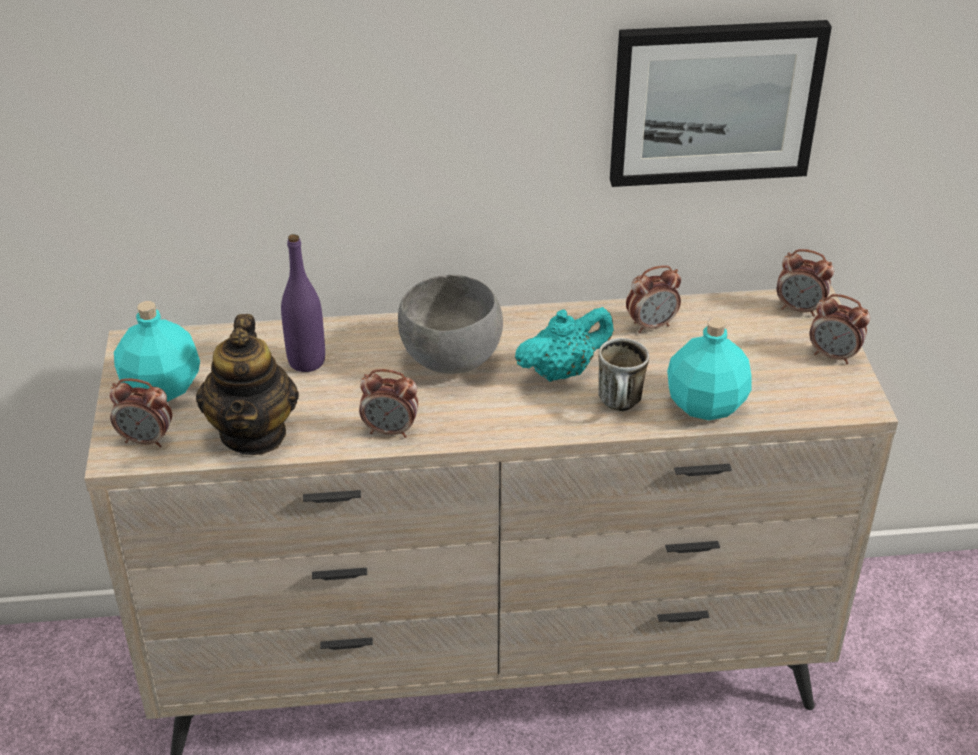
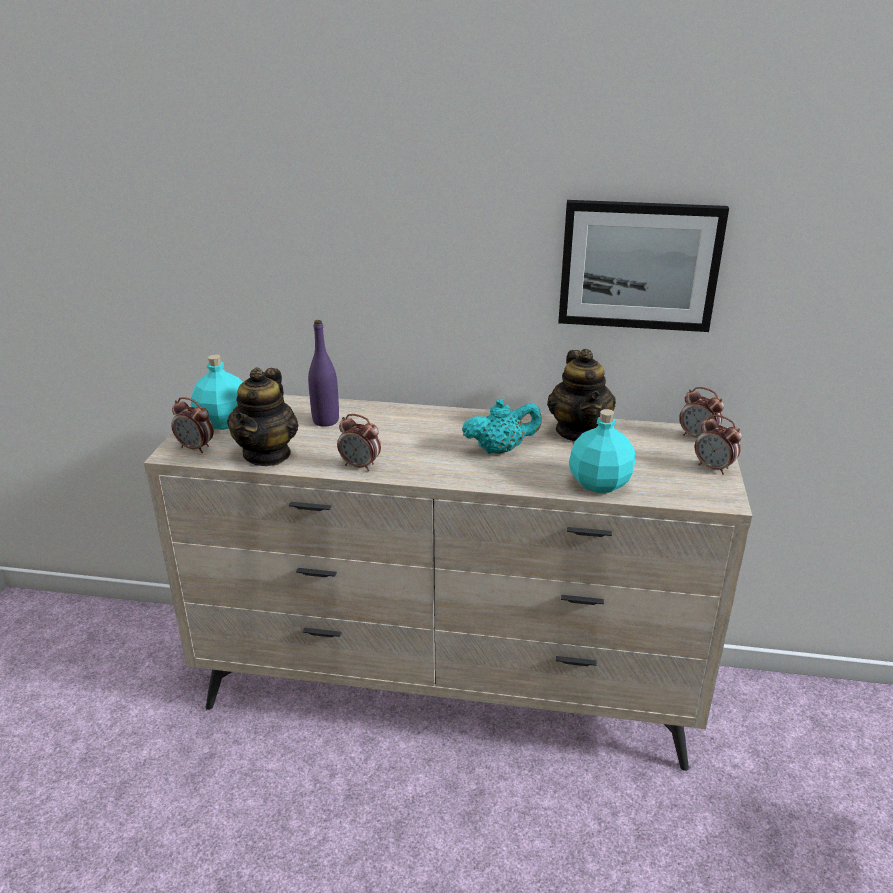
camera: 15 degrees right, 10 degrees down
grey bowl [398,275,503,374] -> none
mug [598,338,649,411] -> none
alarm clock [626,265,681,333] -> teapot [547,349,616,441]

